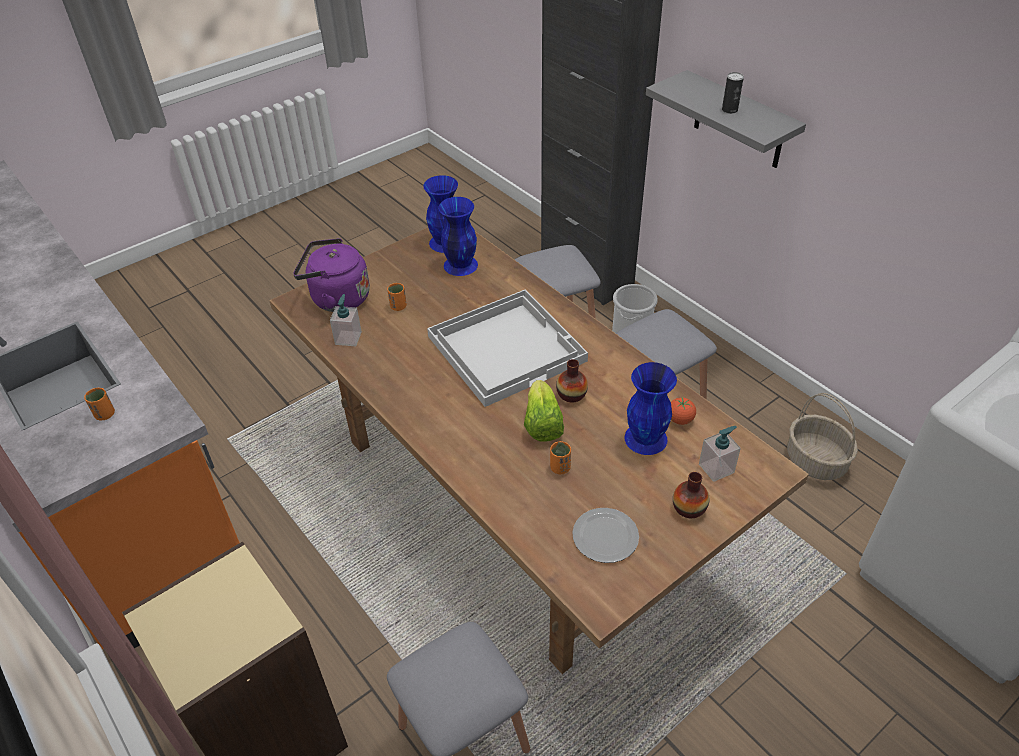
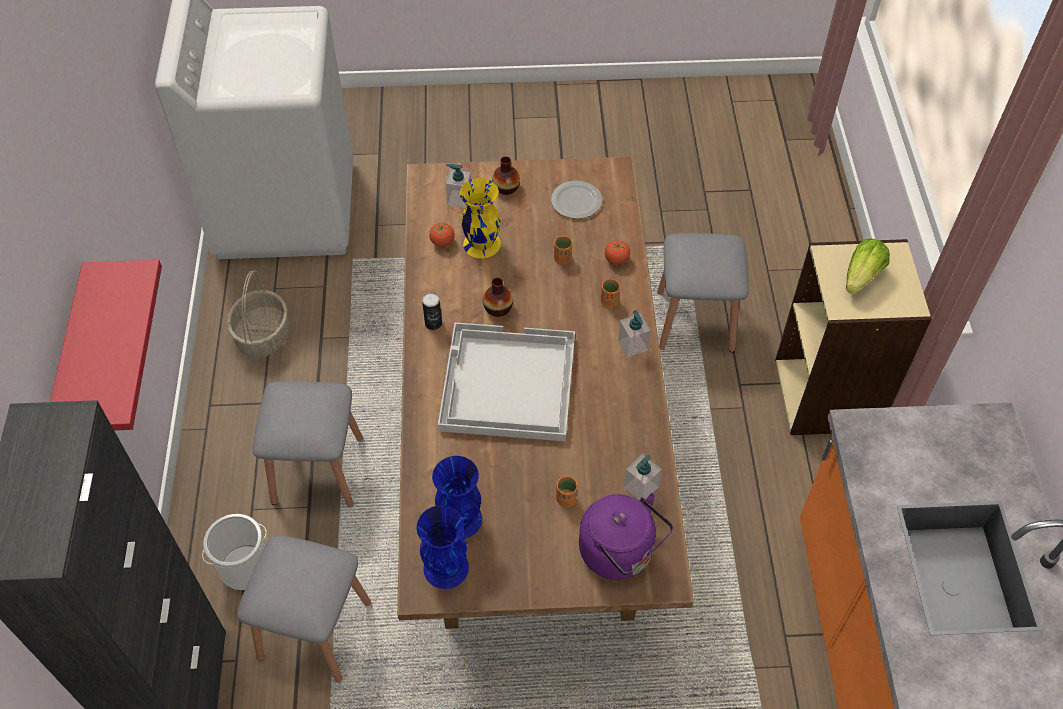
camera: 145 degrees left, 10 degrees up
orange cup [84,388,115,420] -> orange cup moved to [601,279,620,308]
lettuce [524,380,564,442] -> lettuce moved to [846,238,890,295]
blue vase [624,362,677,455] -> yellow vase [460,178,501,258]
grey shelf [646,70,806,168] -> red shelf [50,260,162,431]
can [722,72,744,114] -> can moved to [422,293,442,330]
none -> tomato [605,240,630,265]
none -> soap dispenser [618,310,651,357]

